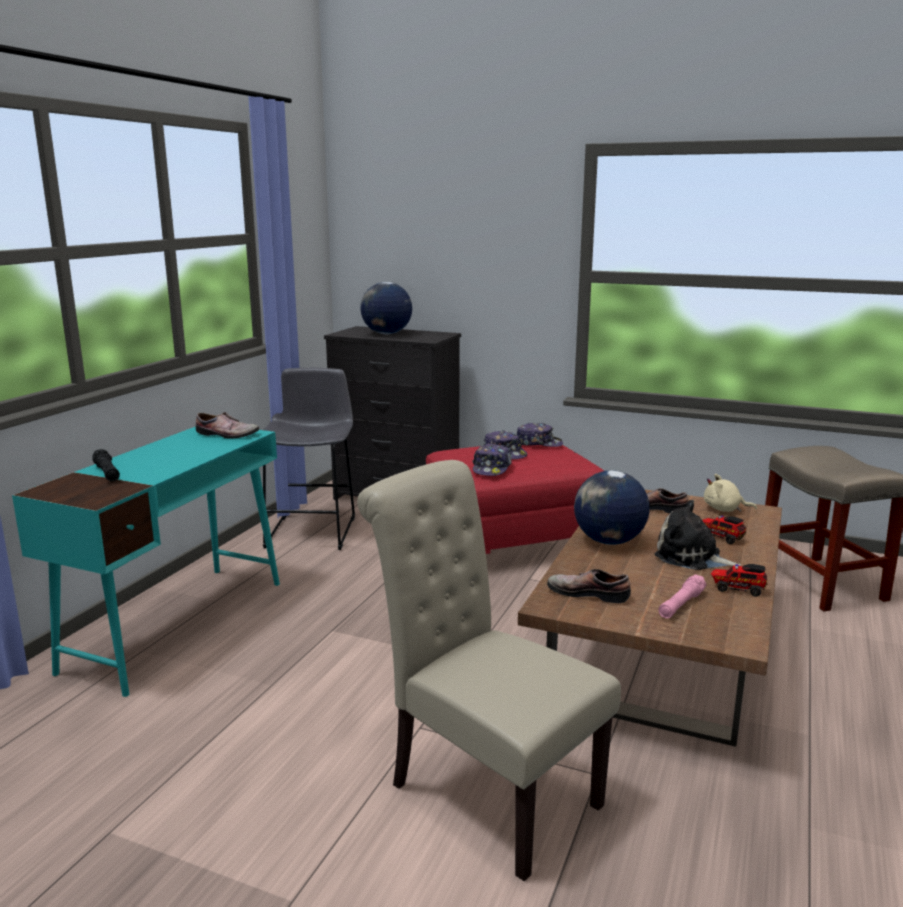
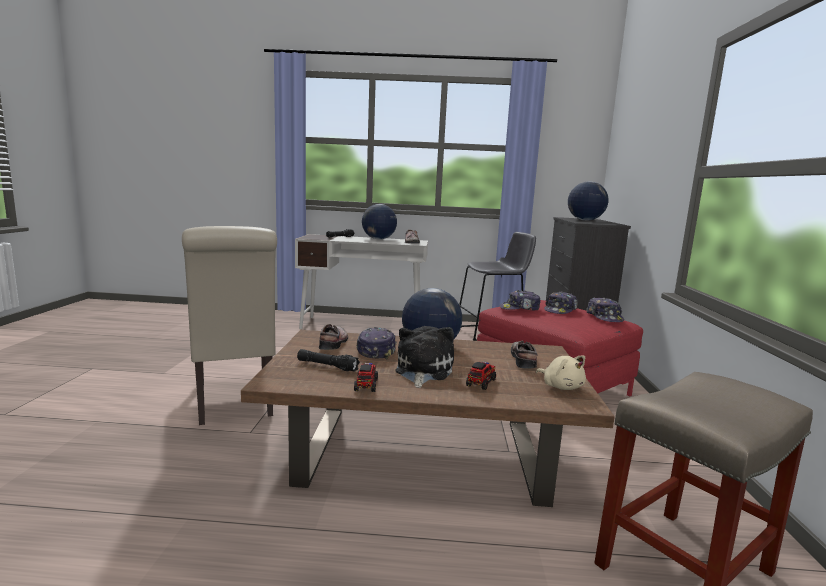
camera: 70 degrees right, 5 degrees down
turquoise desk [12,426,280,697] -> white desk [295,234,428,329]
beige chair [357,460,621,882] -> beige chair turned 135 degrees clockwise [182,226,277,425]
pink flashlight [658,574,707,619] -> black flashlight [297,349,360,372]
beige plush toy [704,474,757,512] -> beige plush toy turned 150 degrees clockwise [536,356,586,390]
none -> cap [356,327,397,359]
none -> globe [362,204,397,240]

